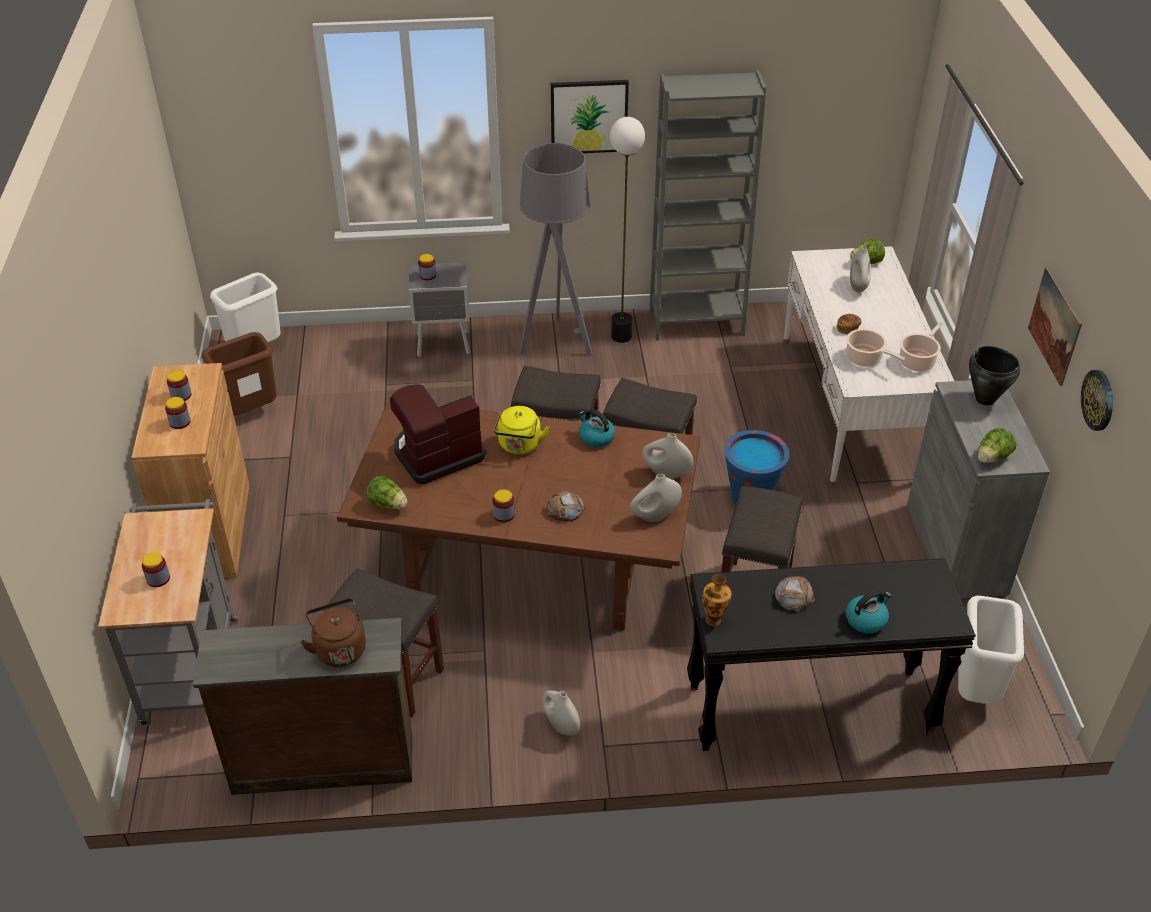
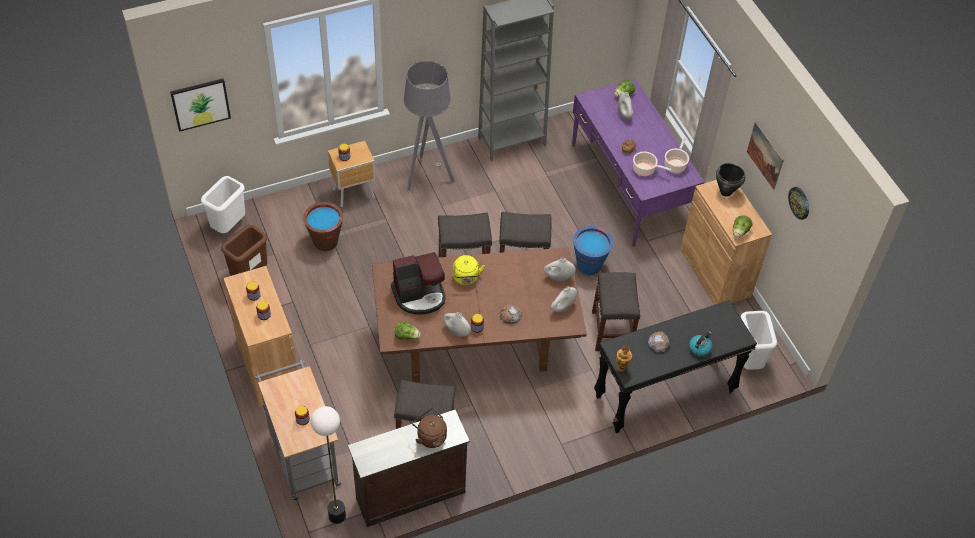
camera: 20 degrees left, 10 degrees up
coffee machine [390,385,486,484] -> coffee machine turned 150 degrees counterclockwise [391,252,446,315]
grey nightstand [409,262,470,357] -> brown nightstand [328,141,376,207]
white vase [543,690,580,736] -> white vase moved to [443,312,471,337]
picture [551,80,629,153] -> picture moved to [170,78,231,132]
kettle [579,409,615,448] -> none
floor lamp [610,117,645,343] -> floor lamp moved to [311,406,346,524]
white desk [783,246,954,487] -> purple desk [572,78,705,247]
grey cabinet [907,380,1050,598] -> brown cabinet [680,180,772,305]
none -> brown bucket [303,202,343,251]

